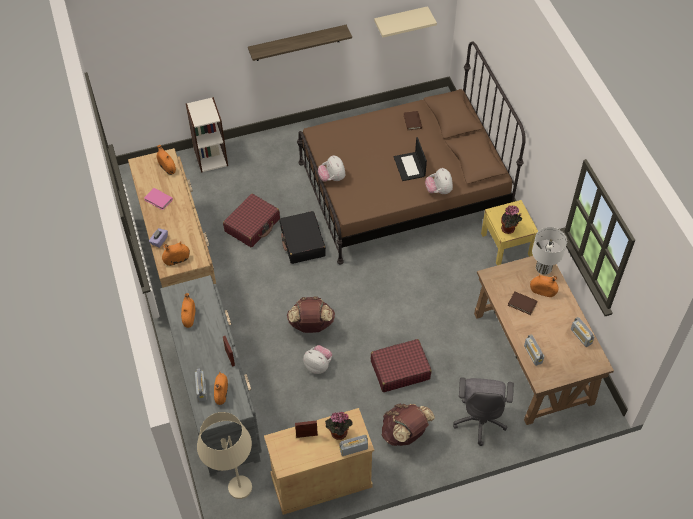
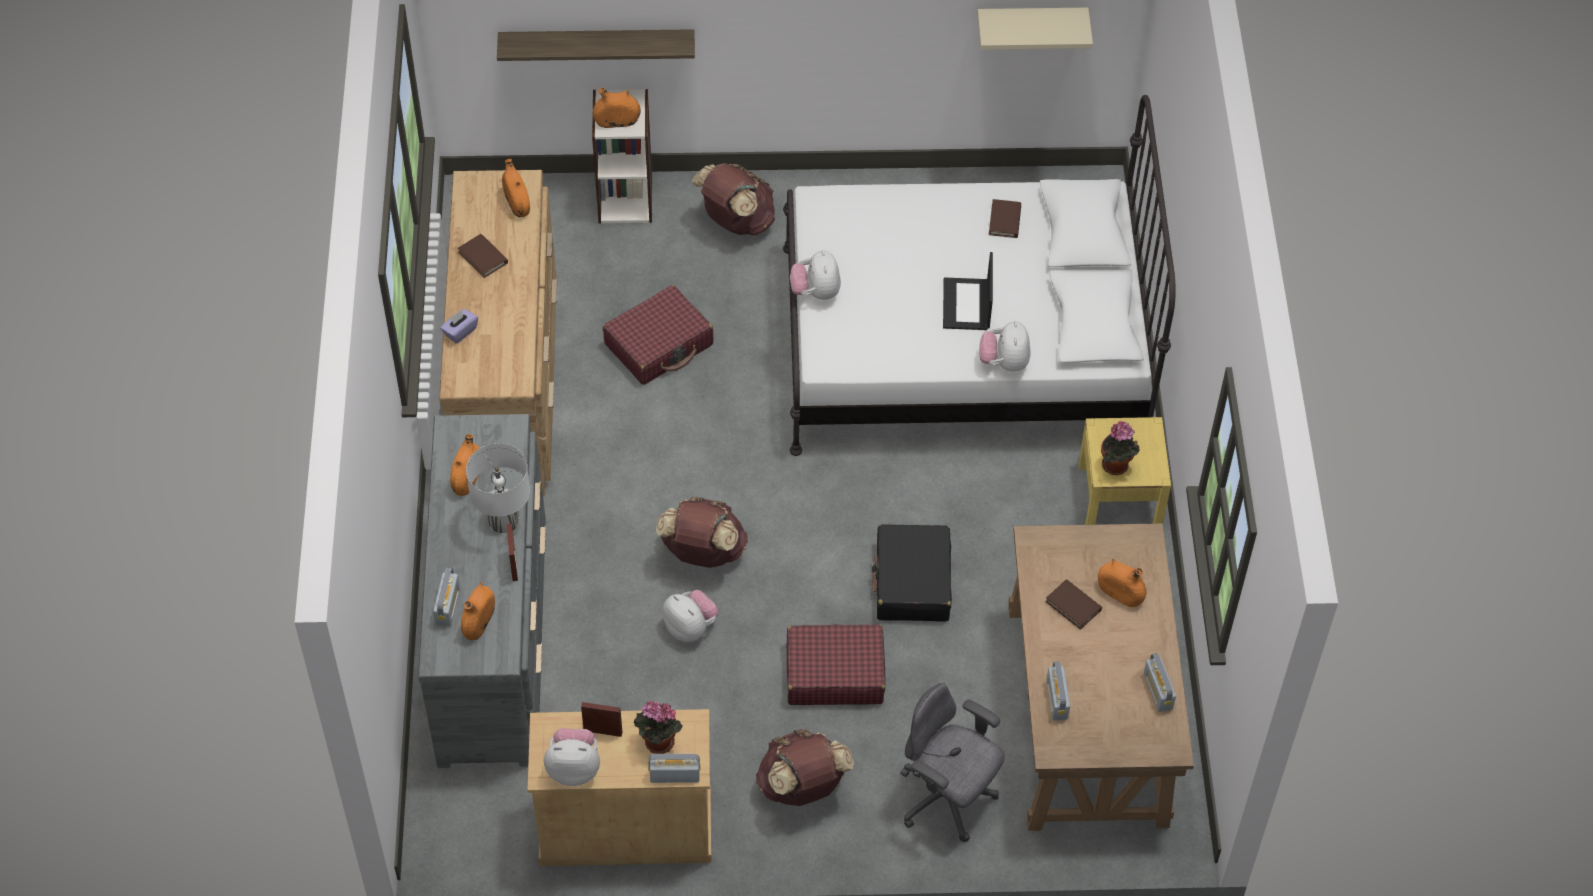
camera: 15 degrees right, 0 degrees up
pink book [144,188,173,210] -> brown book [458,234,508,278]
orange vase [162,241,190,266] -> orange vase moved to [593,87,641,128]
beige floor lamp [197,412,252,499] -> none
shelf [248,25,352,61] -> shelf moved to [497,29,695,61]
black suitcase [279,211,326,264] -> black suitcase moved to [872,524,952,622]
brown bed [297,42,526,264] -> white bed [783,95,1176,456]
grey office chair [453,377,514,446] -> grey office chair turned 105 degrees clockwise [900,683,1005,842]
white table lamp [532,227,567,275] -> white table lamp moved to [466,443,530,534]
none -> plush toy [544,728,600,786]
none -> brown backpack [691,163,775,236]

